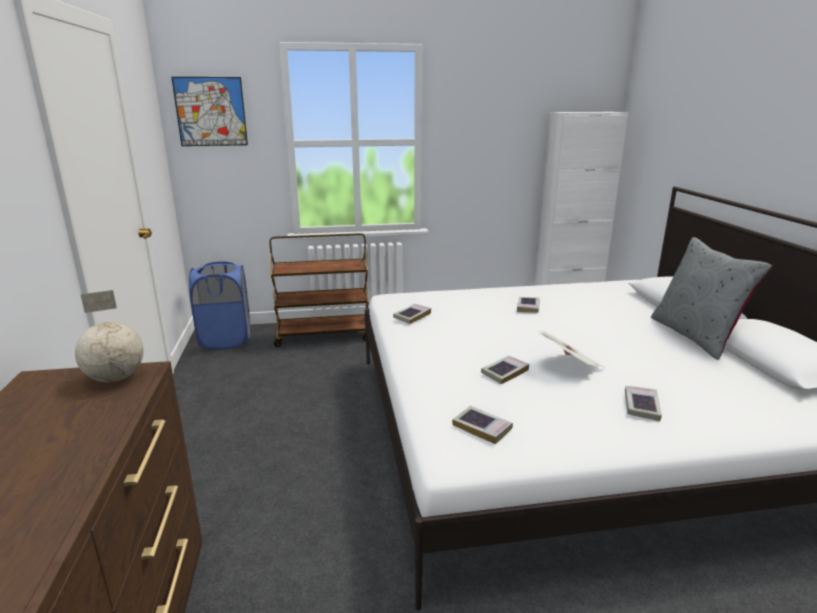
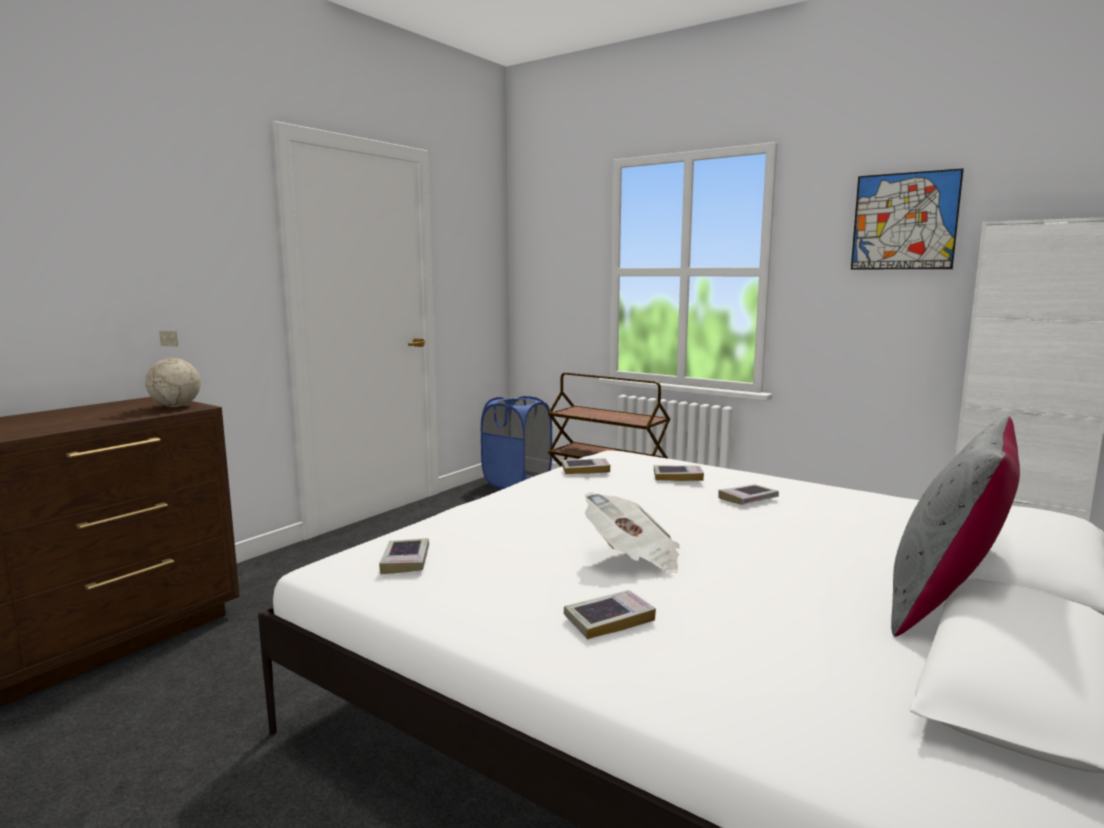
camera: 45 degrees right, 10 degrees down
picture [171,77,248,146] -> picture moved to [851,168,964,269]
book [481,356,529,384] -> book moved to [654,465,704,481]

